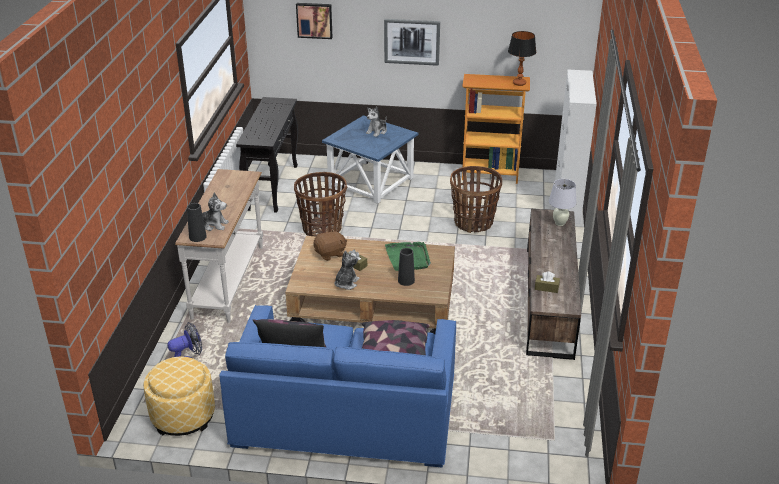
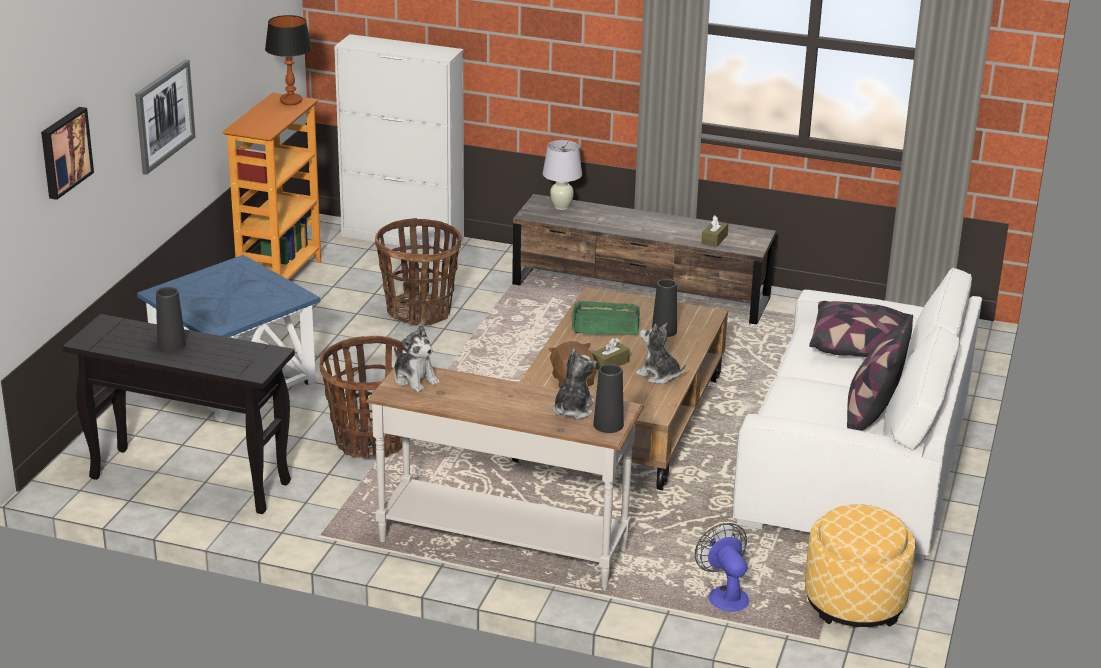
camera: 80 degrees left, 5 degrees down
blue sofa [219,305,456,468] -> white sofa [733,267,982,562]
plush toy [366,107,387,137] -> plush toy moved to [394,325,440,392]
none -> black vase [156,287,186,351]

